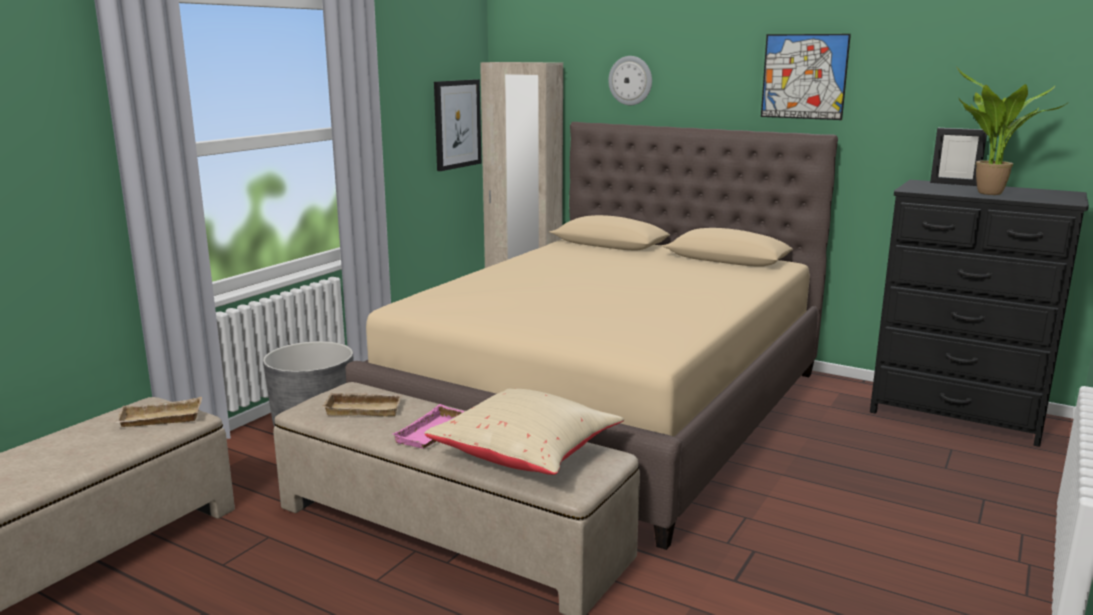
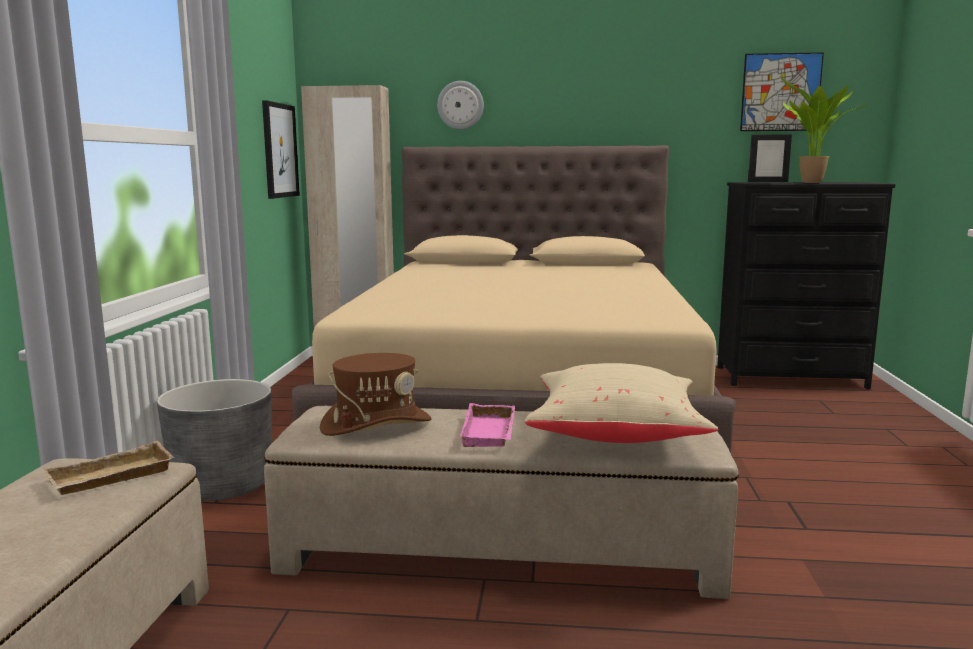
camera: 25 degrees left, 5 degrees down
beige tray [322,393,403,416] -> brown hat [320,353,432,436]
picture [761,34,851,120] -> picture moved to [740,52,824,131]

